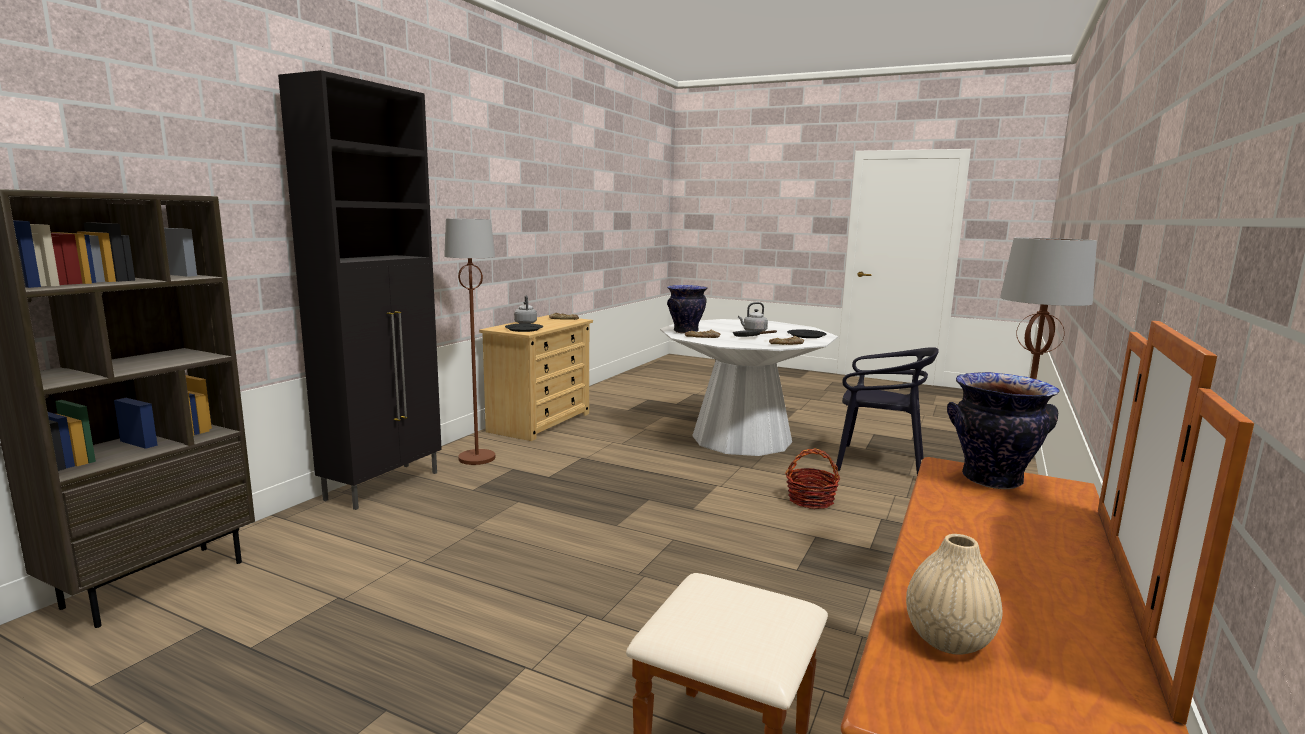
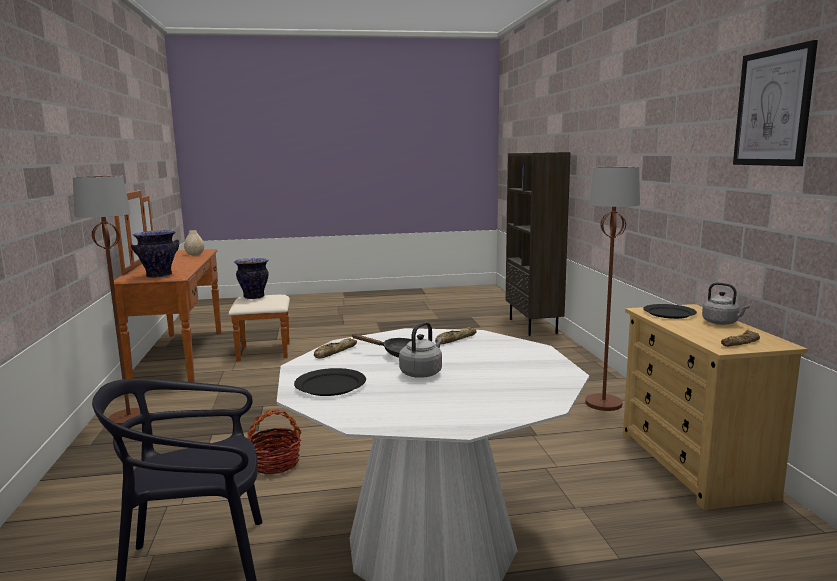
camera: 145 degrees right, 0 degrees up
black cabinet [278,70,442,510] -> none
vase [667,285,708,334] -> vase moved to [234,258,269,299]
none -> picture [733,40,818,166]

